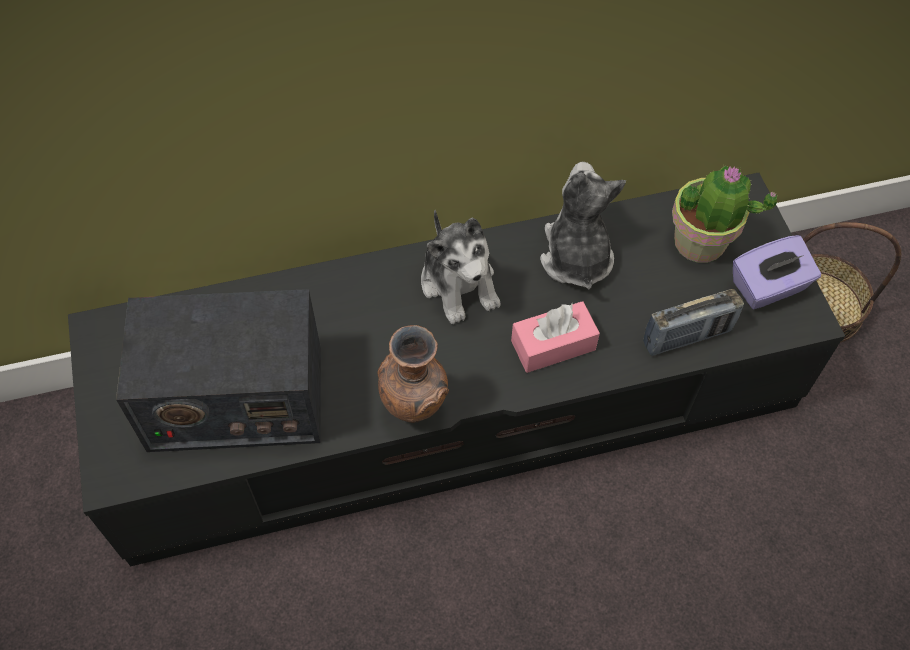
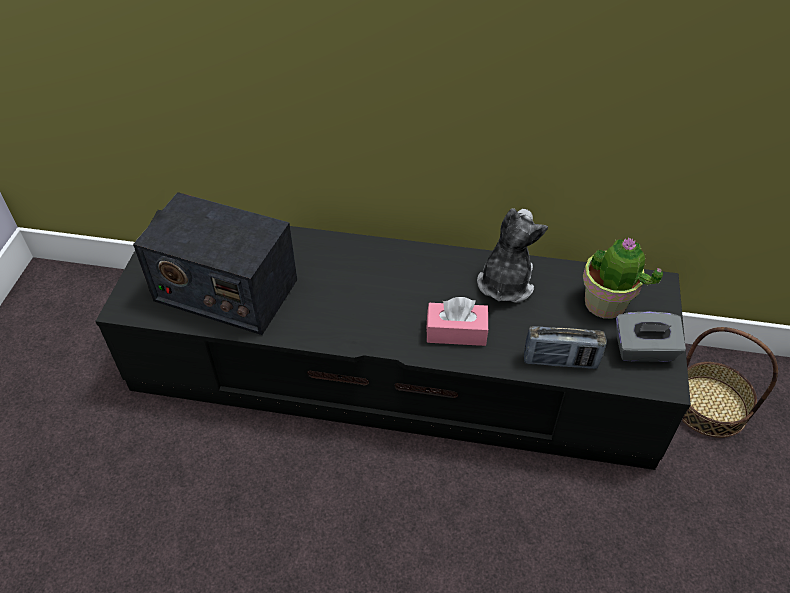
camera: 25 degrees right, 10 degrees down
brown vase [378,325,449,423] -> none
plush toy [421,210,501,324] -> none
purple tissue box [733,235,821,309] -> grey tissue box [616,312,686,362]

